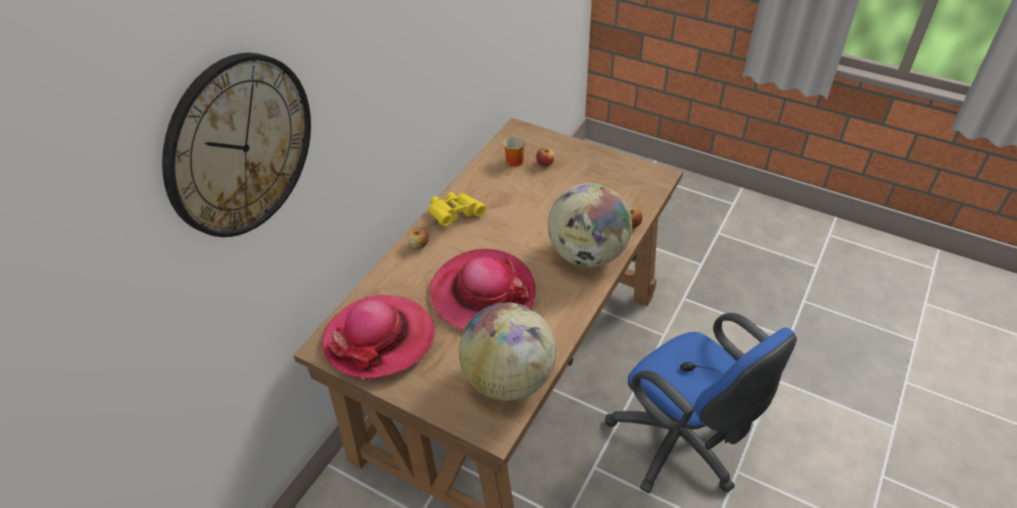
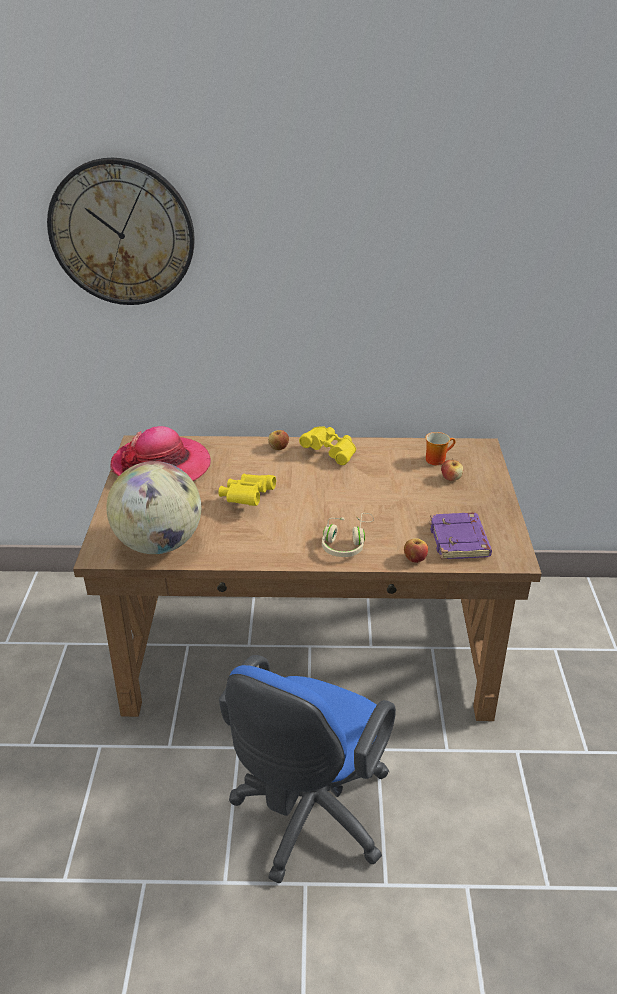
camera: 60 degrees right, 10 degrees down
hat [430,249,536,331] -> yellow binoculars [218,474,276,506]
globe [548,183,632,267] -> beige headphones [322,513,374,557]
none -> purple book [429,513,492,560]

